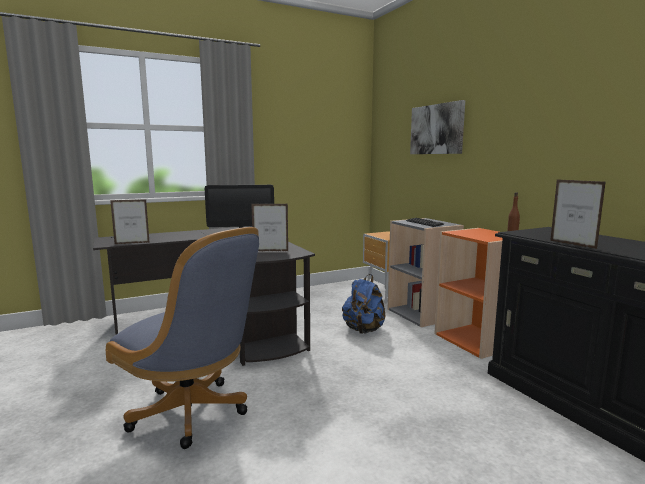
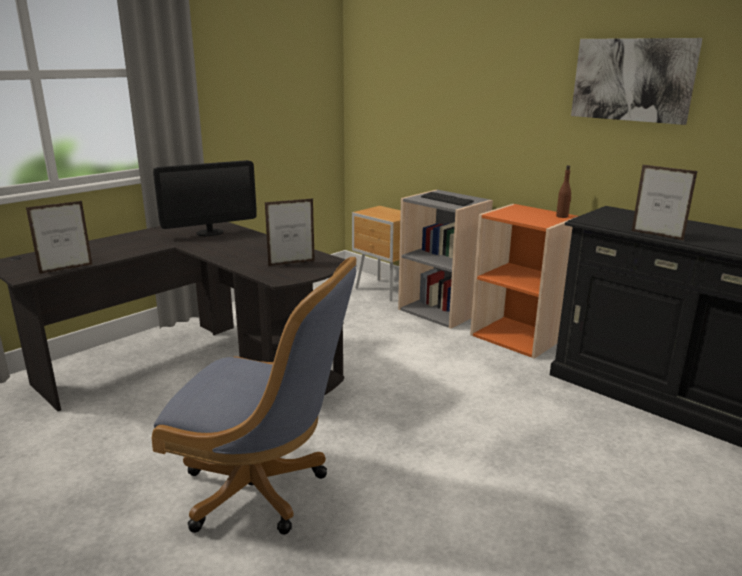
camera: 20 degrees left, 10 degrees up
blue backpack [342,274,385,334] -> none
picture [410,100,465,154] -> picture moved to [571,38,703,125]

